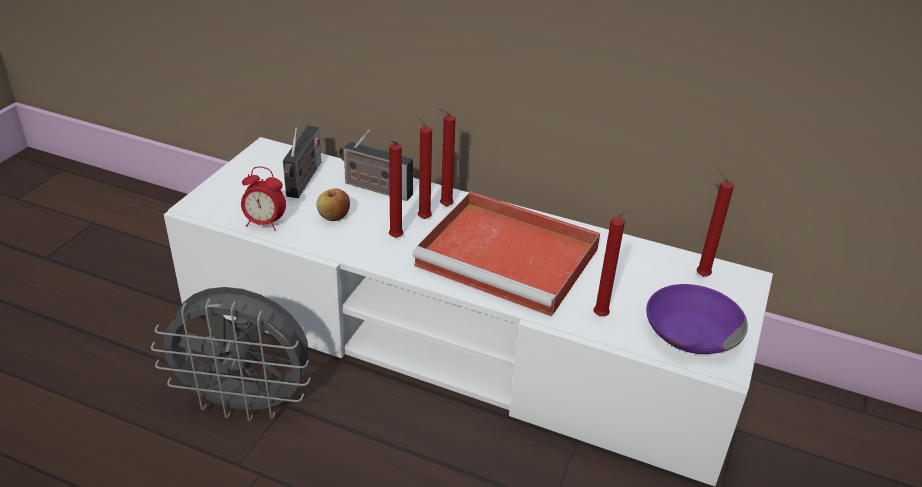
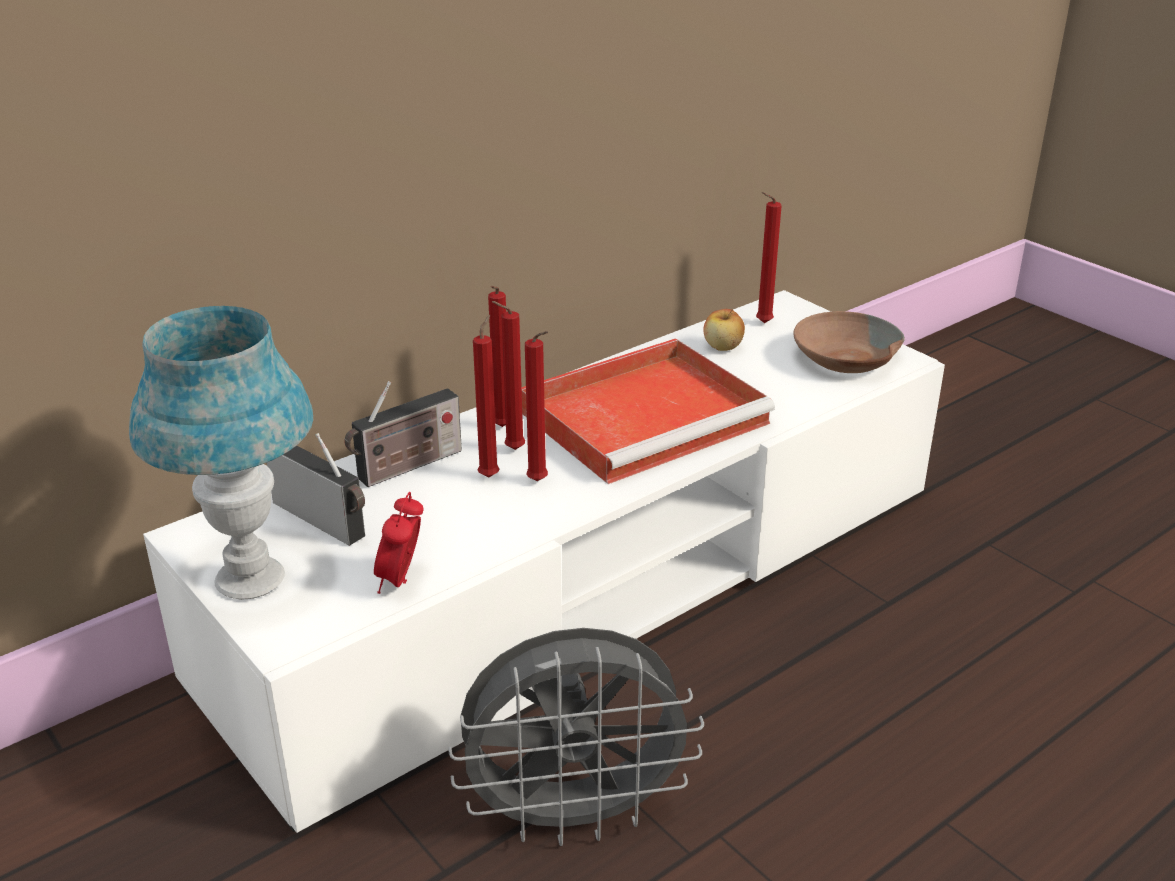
camera: 60 degrees left, 5 degrees down
grey fan [151,287,311,422] -> grey fan turned 45 degrees clockwise [448,628,704,846]
alarm clock [241,166,286,231] -> alarm clock turned 150 degrees clockwise [374,492,424,594]
apple [317,188,350,221] -> apple moved to [704,309,745,351]
red candle [593,208,634,316] -> red candle moved to [473,315,499,477]
purple bowl [646,284,748,354] -> brown bowl [793,311,905,373]
none -> blue table lamp [129,306,313,600]

